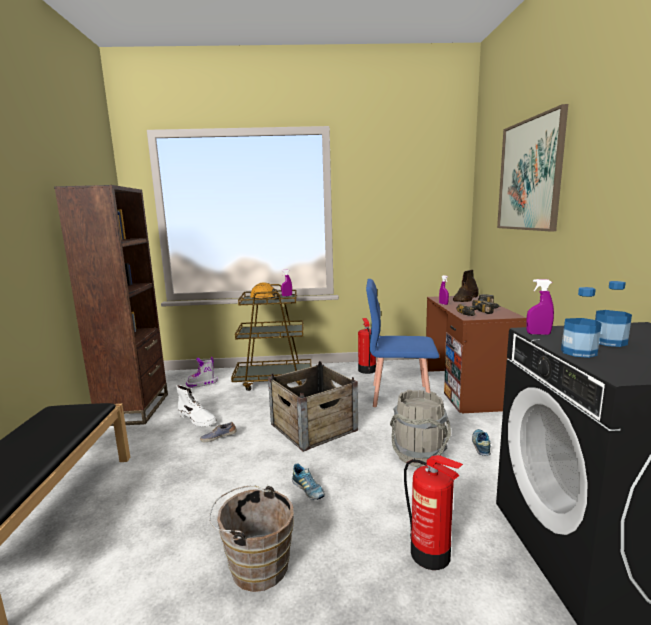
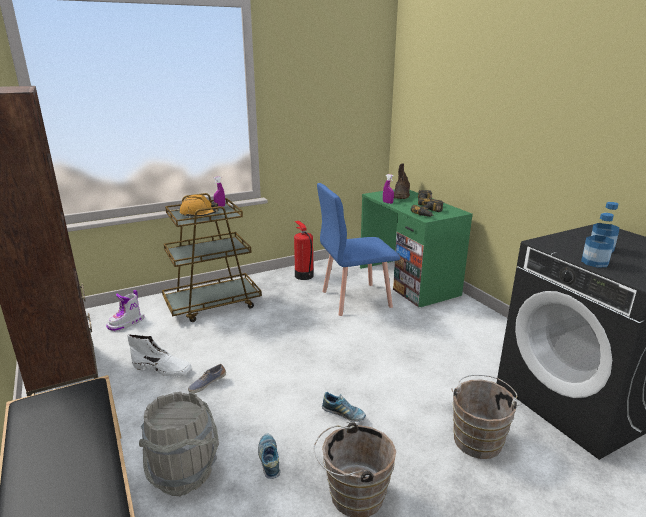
camera: 25 degrees left, 10 degrees up
crate [268,361,358,452] -> none
grey bucket [390,390,451,467] -> grey bucket moved to [139,392,219,497]
fire extinguisher [404,455,463,570] -> brown bucket [451,375,522,459]
brown desk [426,296,527,413] -> green desk [360,189,473,307]
shoe [472,429,491,456] -> shoe moved to [258,433,280,479]
picture [497,104,568,232] -> none
purple spray bottle [526,279,554,335] -> none

